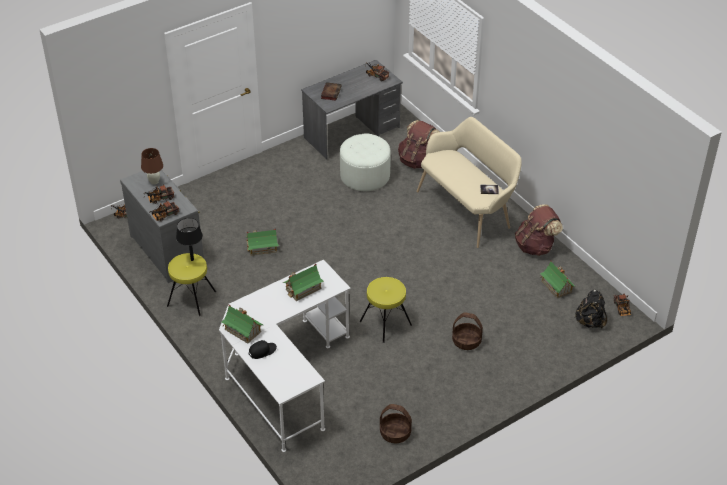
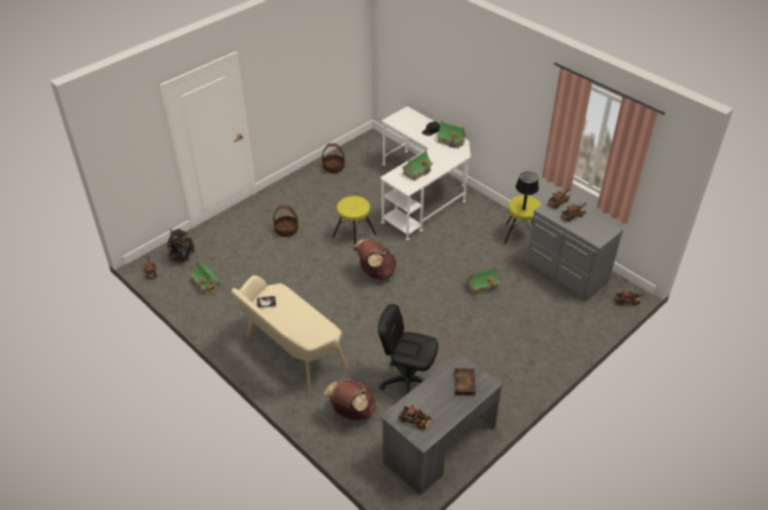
camera: 170 degrees right, 0 degrees up
brown table lamp [141,148,163,184] -> none
white ottoman [340,133,391,191] -> black office chair [378,304,438,395]
brown backpack [515,204,563,256] -> brown backpack moved to [354,239,397,280]

